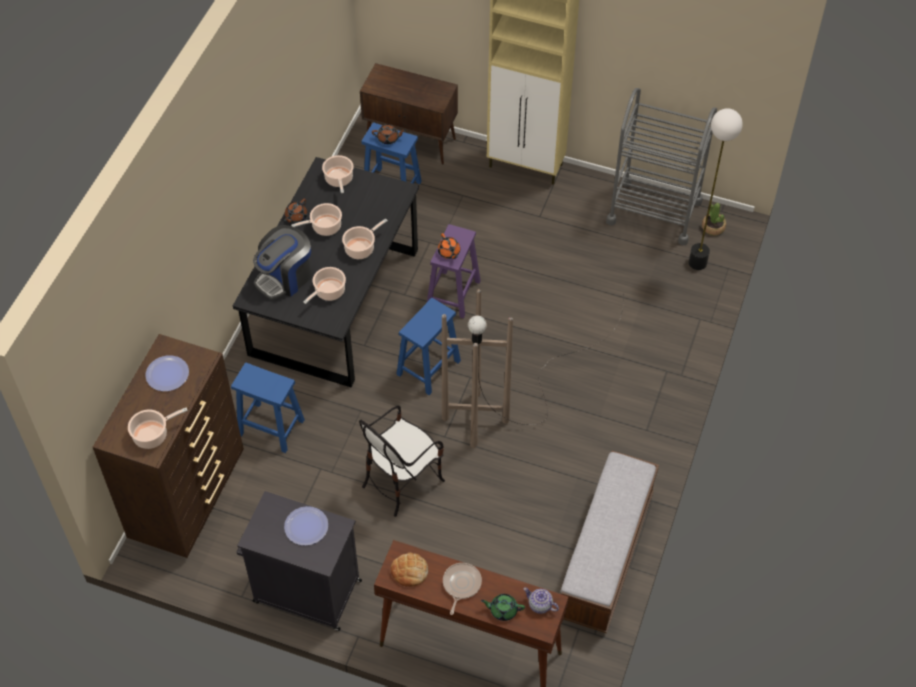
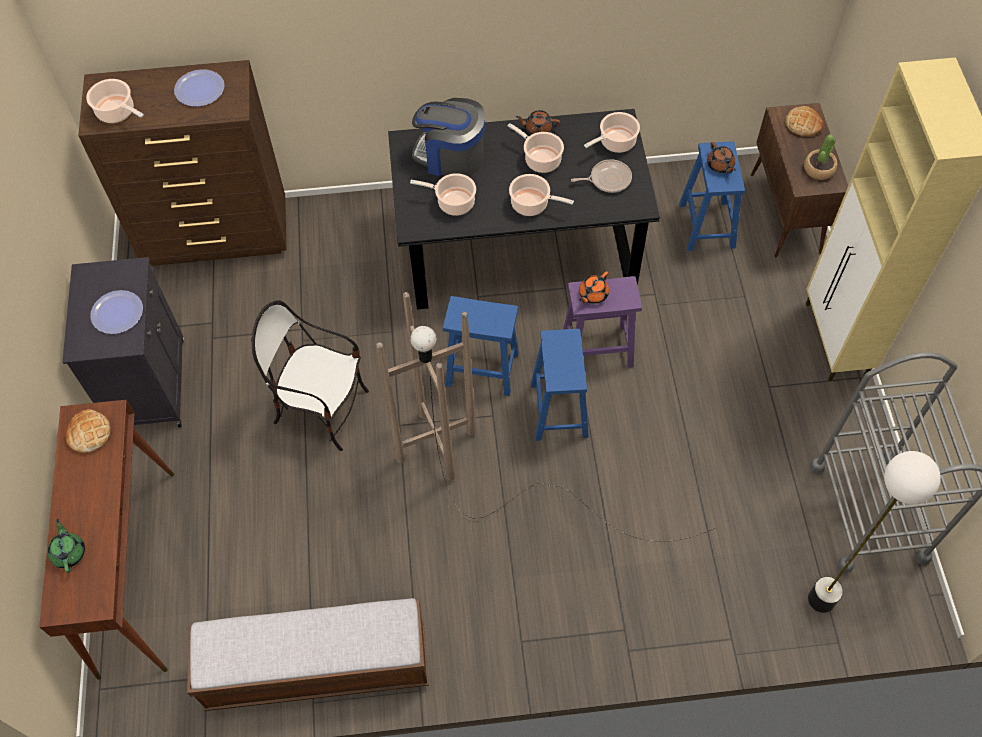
camera: 65 degrees right, 5 degrees up
blue stool [231,363,305,453] -> blue stool moved to [531,329,589,441]
frying pan [443,563,482,615] -> frying pan moved to [571,159,632,193]
teapot [523,587,559,614] -> none
potted plant [702,203,726,235] -> potted plant moved to [804,134,837,180]
none -> bread [785,106,824,136]

